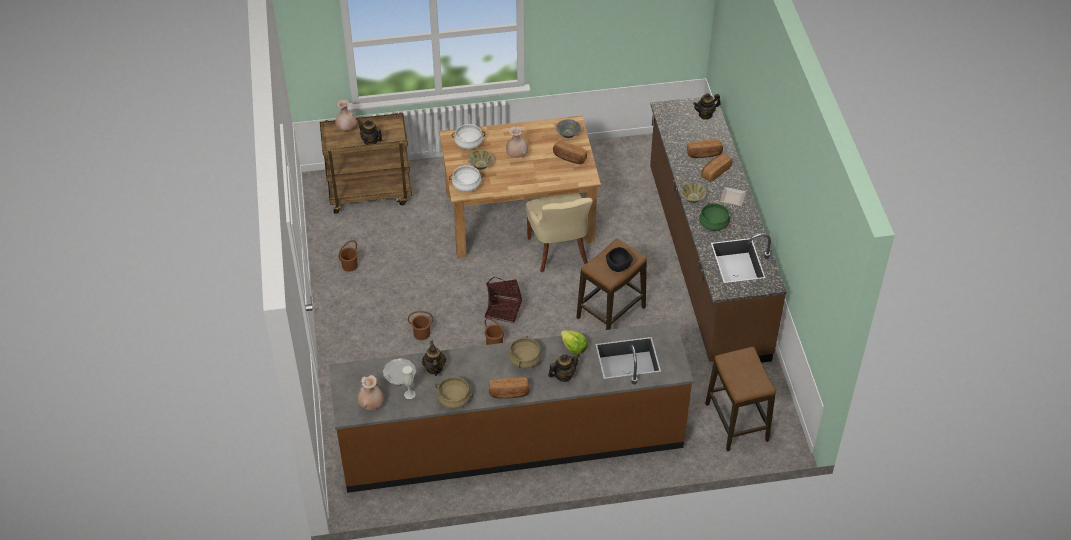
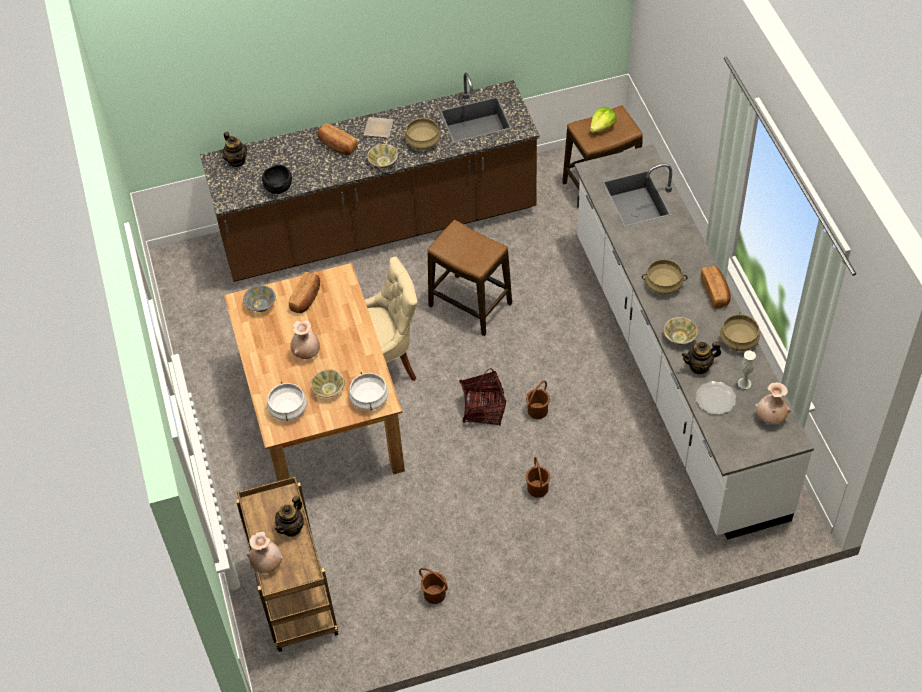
camera: 95 degrees left, 5 degrees up
brown counter [329,321,693,493] -> white counter [574,144,814,540]
teapot [548,354,580,382] -> none
lettuce [560,330,588,355] -> lettuce moved to [590,107,616,133]
black bowl [606,247,633,272] -> black bowl moved to [262,165,292,194]
bread [687,139,723,158] -> none
green cooking pot [699,203,730,231] -> beige cooking pot [403,118,440,150]
none -> beige bowl [663,317,698,345]

